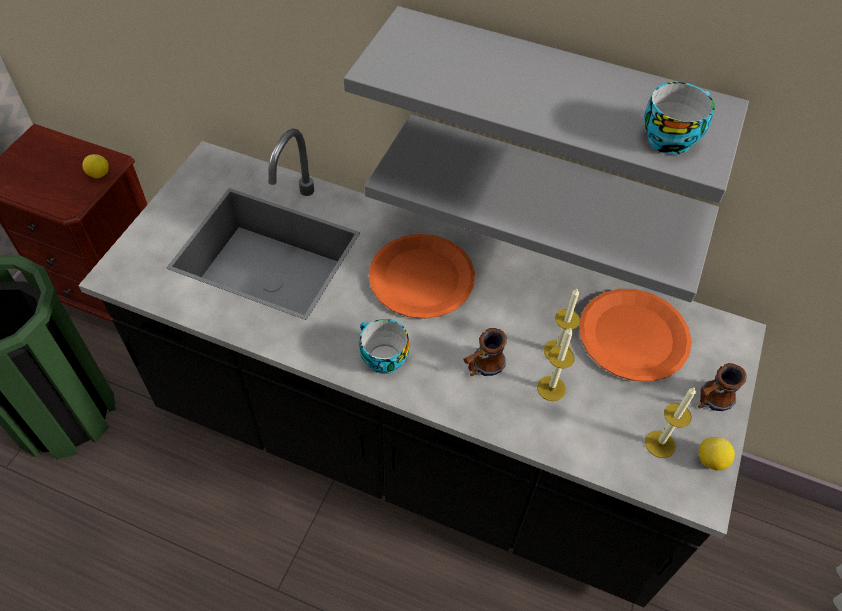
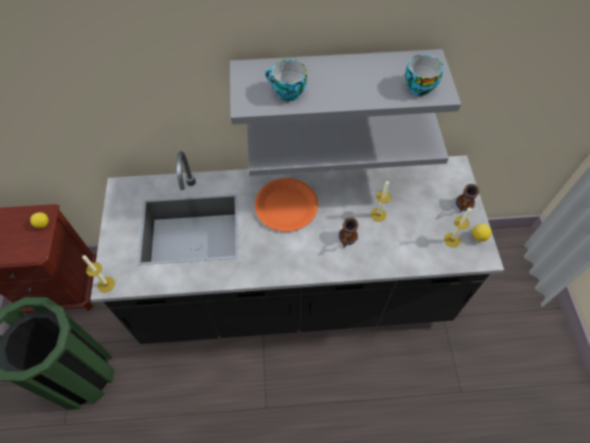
camera: 25 degrees left, 5 degrees up
cup [359,319,410,374] -> cup moved to [265,60,307,101]
candle [537,328,575,401] -> candle moved to [82,255,115,293]
orange plate [579,289,692,382] -> none

